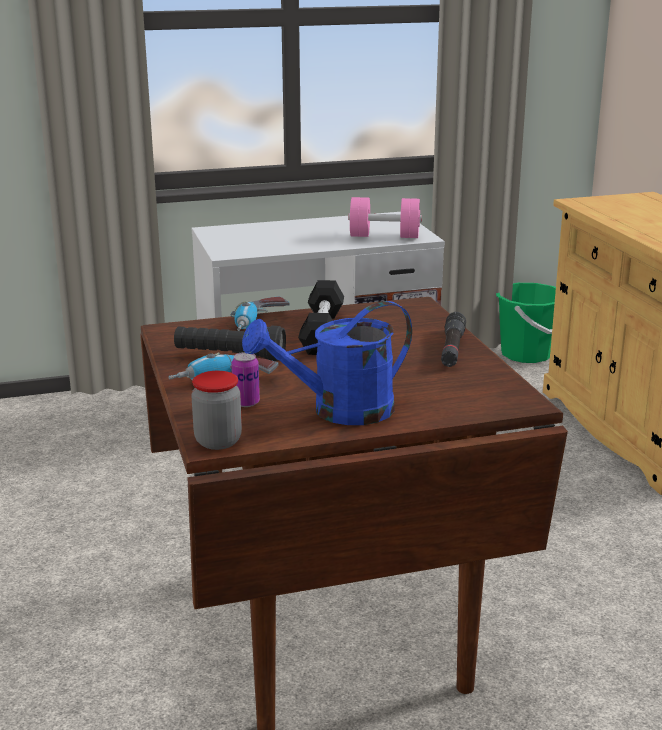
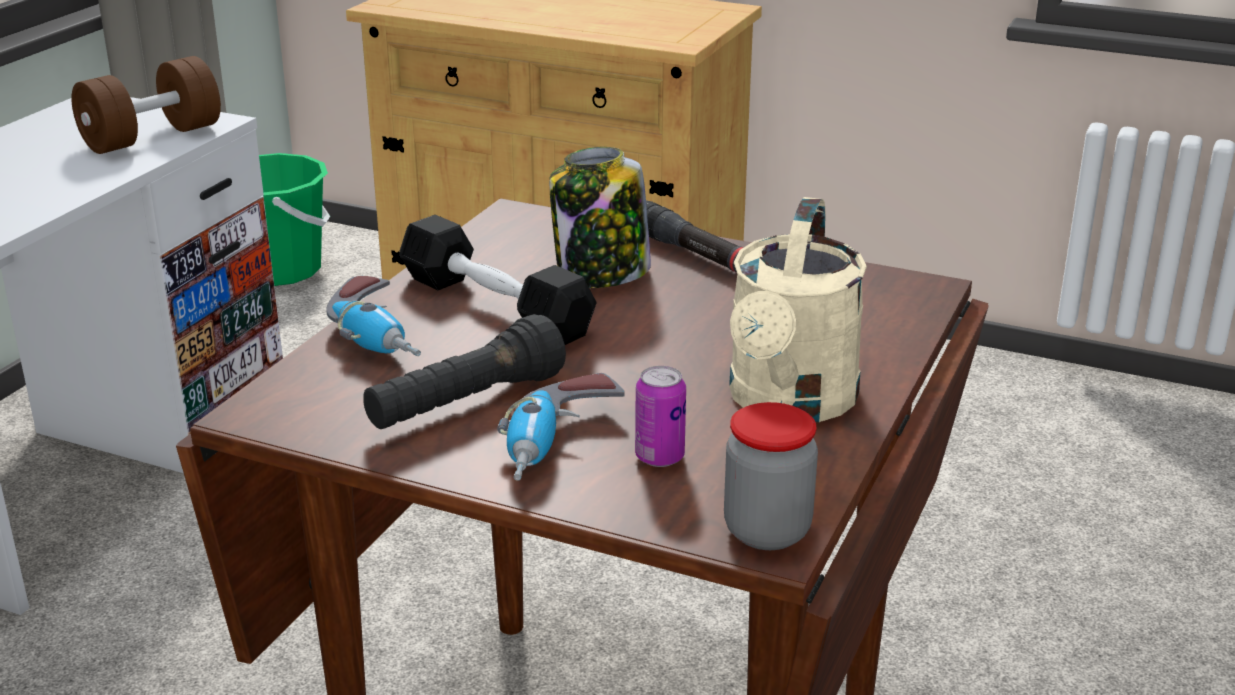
camera: 50 degrees left, 5 degrees up
blue watering can [242,301,412,425] -> beige watering can [729,197,867,422]
pink dumbbell [348,197,422,238] -> brown dumbbell [71,56,221,154]
none -> jar [549,147,651,288]

